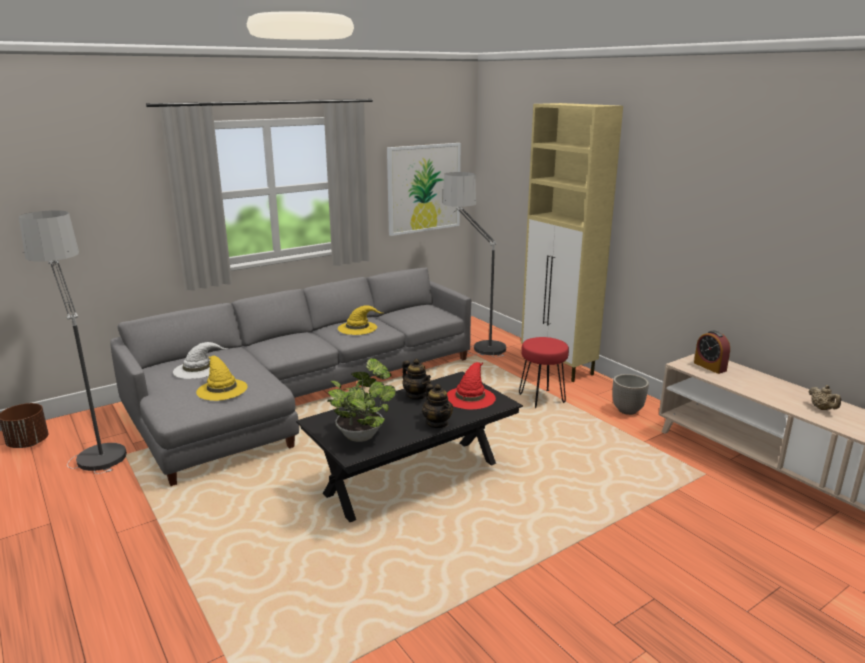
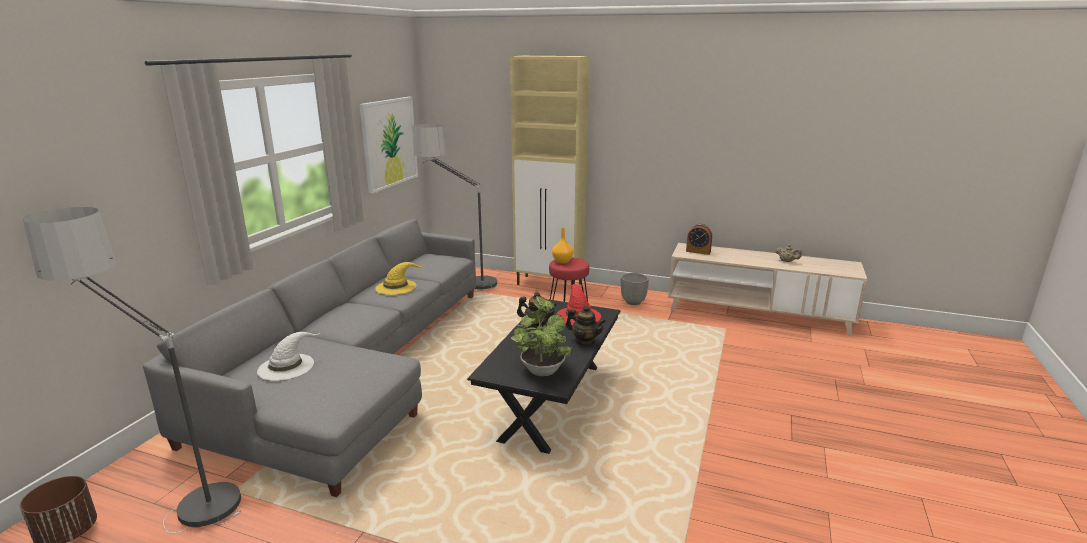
camera: 35 degrees left, 0 degrees up
yellow hat [196,356,248,401] -> none
none -> orange vase [552,228,573,263]

